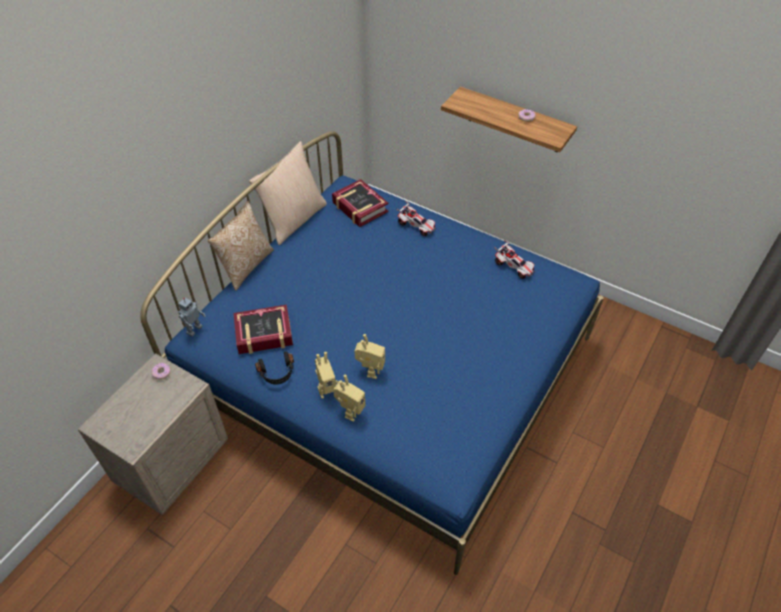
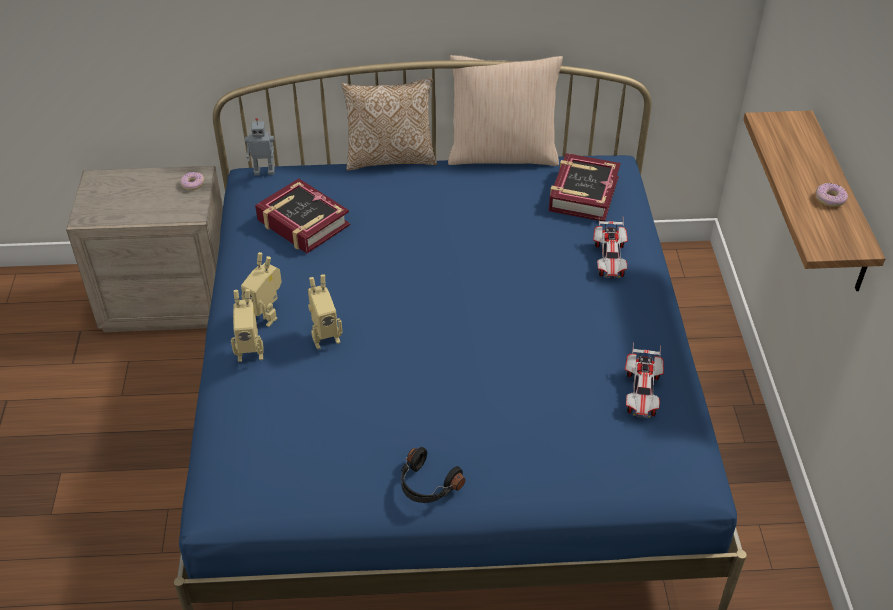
camera: 55 degrees right, 5 degrees down
black headphones [255,352,294,385] -> black headphones moved to [401,447,465,503]

